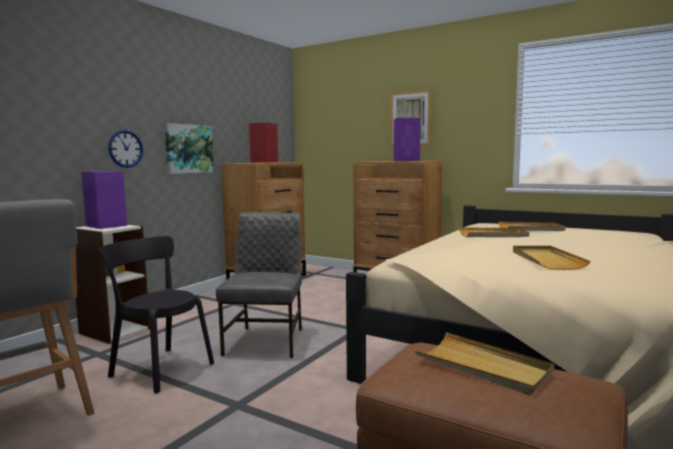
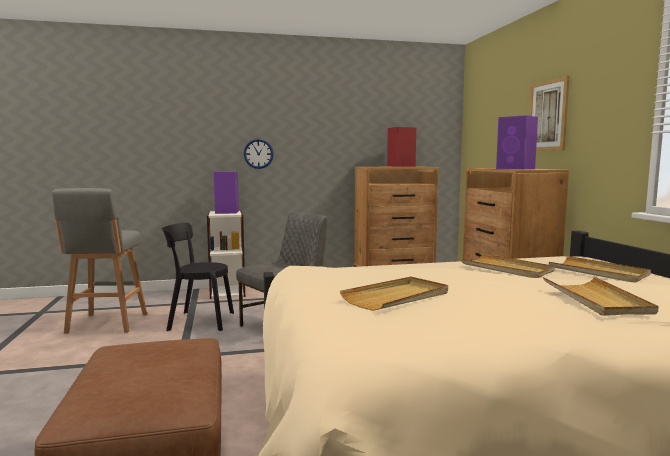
camera: 45 degrees right, 0 degrees up
black chair [99,236,214,394] -> black chair turned 75 degrees counterclockwise [162,222,234,331]
picture [165,123,214,174] -> none
beige tray [415,332,554,395] -> beige tray moved to [543,277,659,316]

